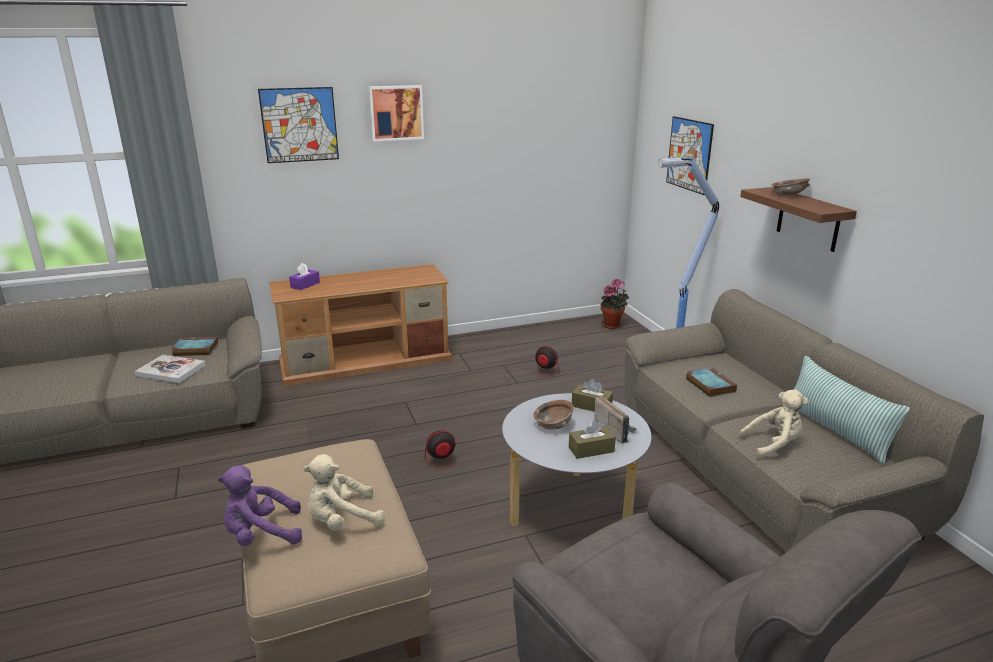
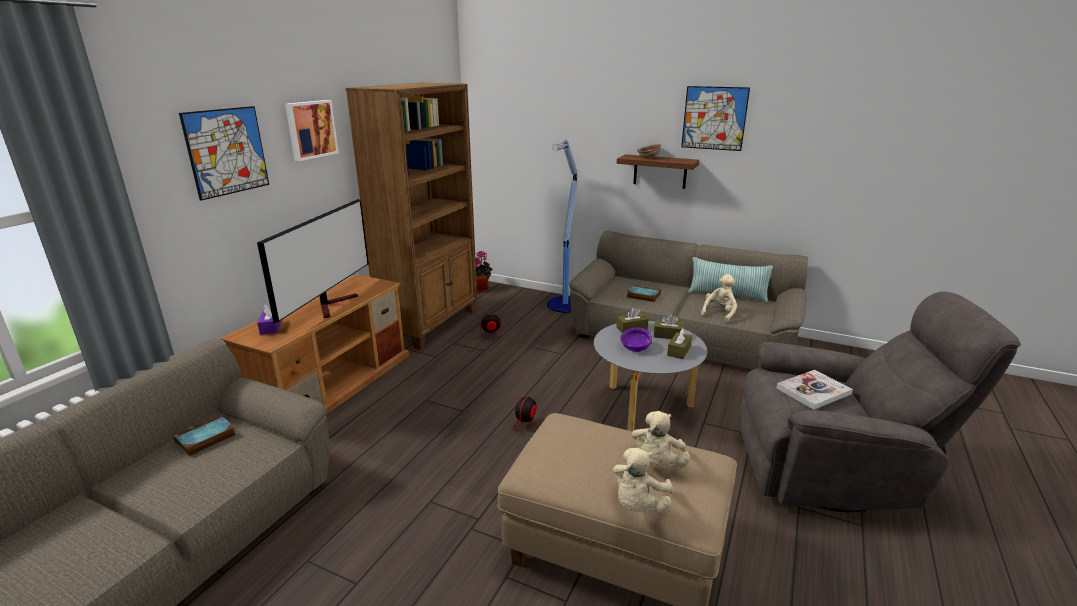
camera: 45 degrees left, 0 degrees up
book [134,355,206,383] -> book moved to [777,370,853,410]
purple plush toy [218,465,302,546] -> beige plush toy [613,448,674,513]
brown bowl [533,400,574,430] -> purple bowl [620,327,652,352]
radio [595,395,639,444] -> brown tissue box [654,314,684,339]
picture [666,116,714,195] -> picture moved to [681,86,750,151]
none -> television [257,199,369,323]
none -> brown bookcase [346,83,477,350]

